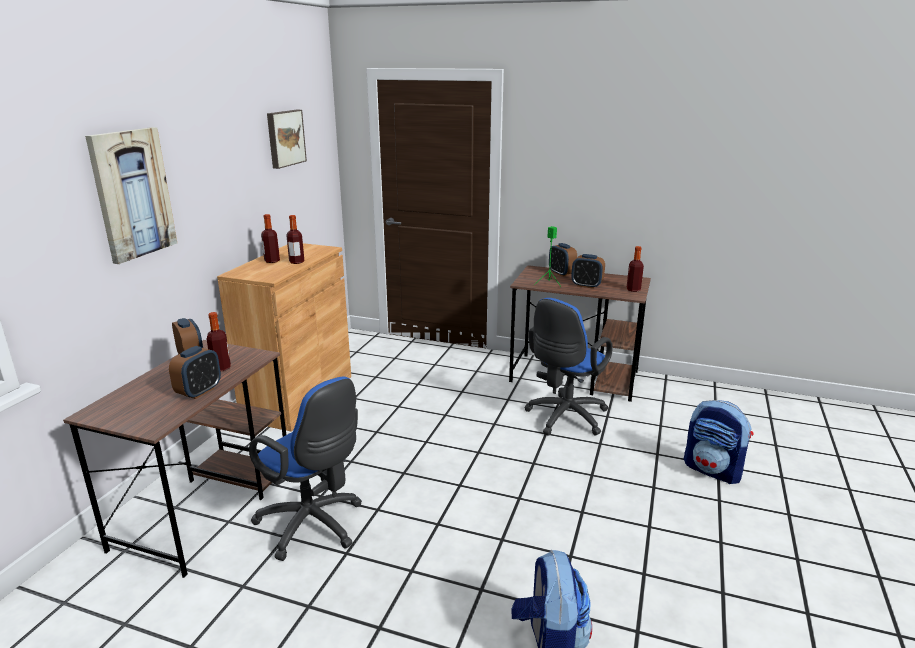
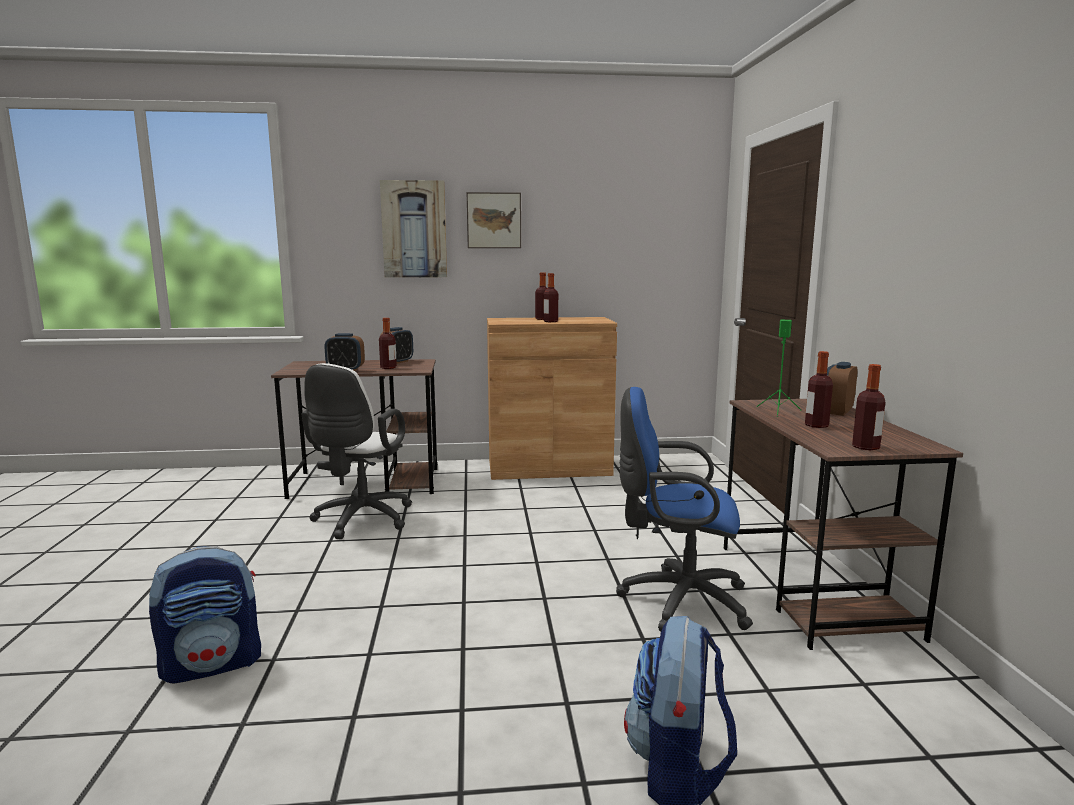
camera: 65 degrees right, 10 degrees down
blue office chair [249,377,362,561] -> white office chair [302,363,412,539]
picture [267,110,307,169] -> picture moved to [467,192,521,248]
alarm clock [571,254,605,289] -> bottle [805,351,833,428]

